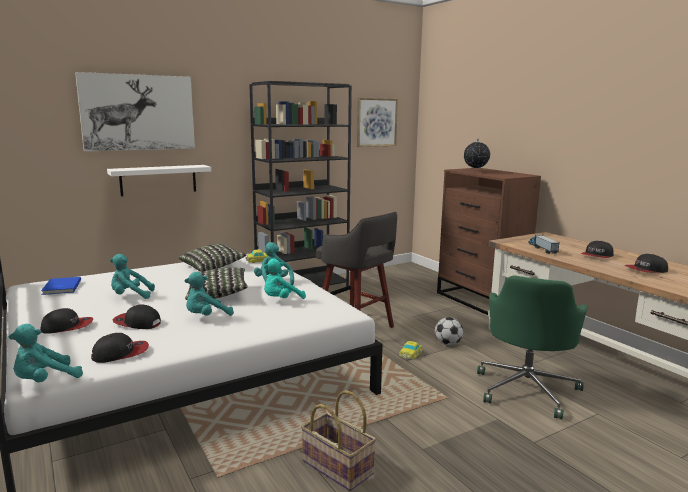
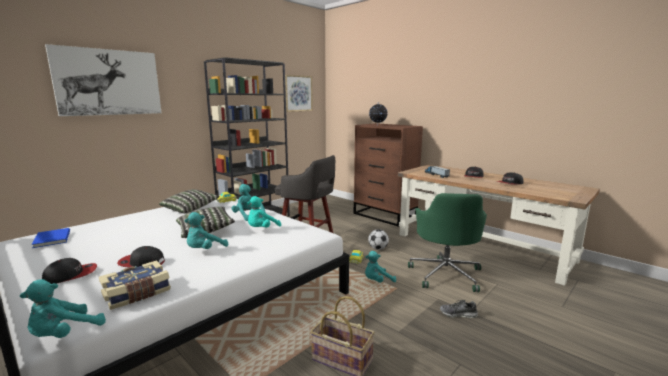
camera: 15 degrees left, 0 degrees up
cap [91,333,149,363] -> book [99,260,171,310]
white shelf [107,165,211,196] -> none
turquoise plush toy [110,254,155,299] -> turquoise plush toy moved to [365,251,396,282]
none -> shoe [440,300,478,318]

